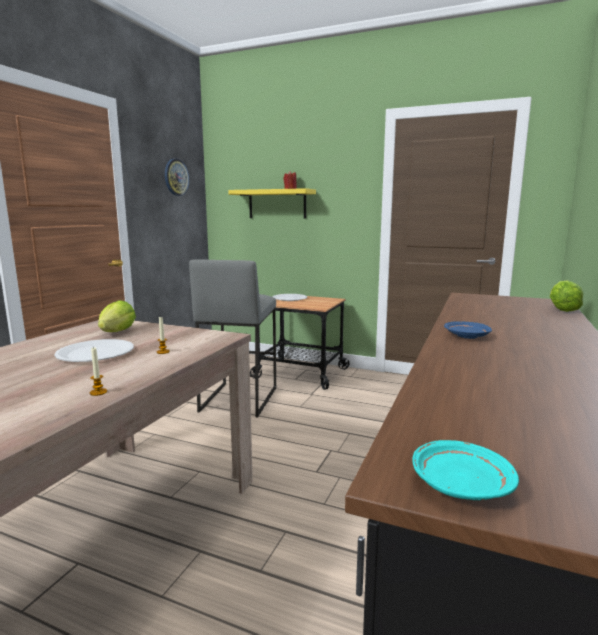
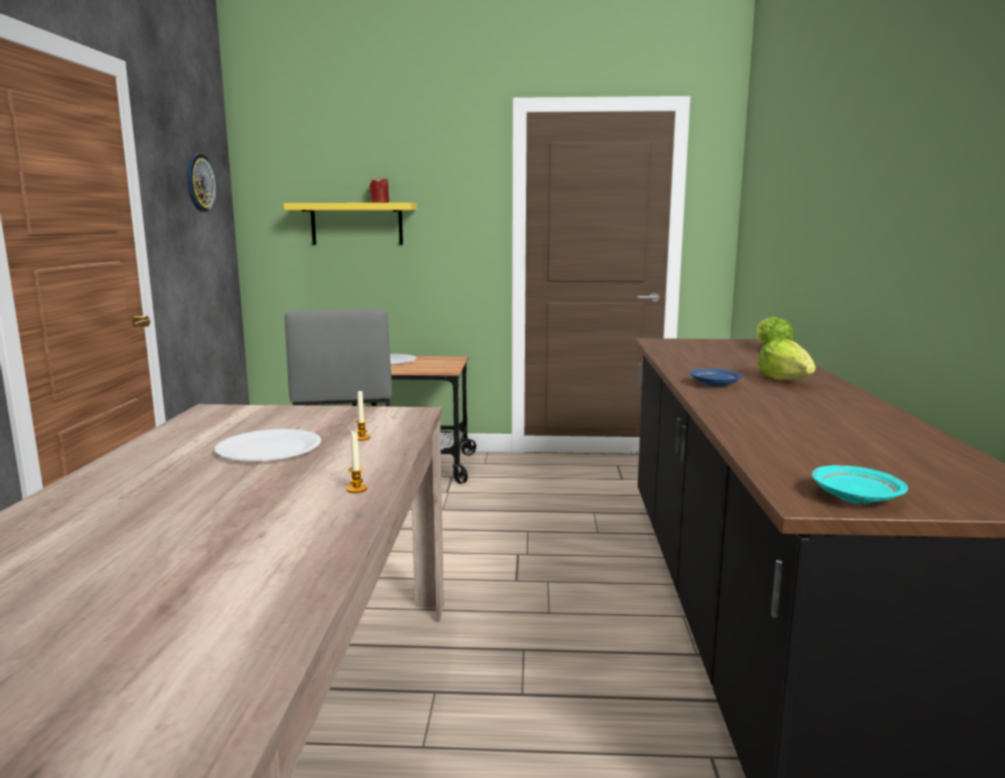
camera: 20 degrees left, 0 degrees up
lettuce [98,300,136,332] -> lettuce moved to [758,338,816,381]

